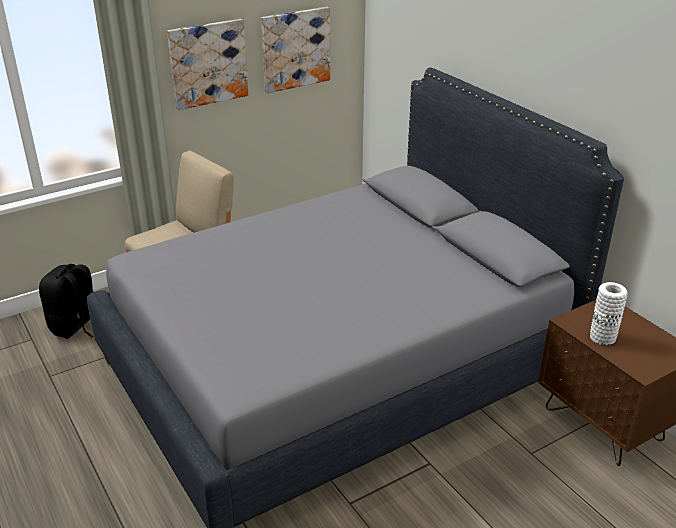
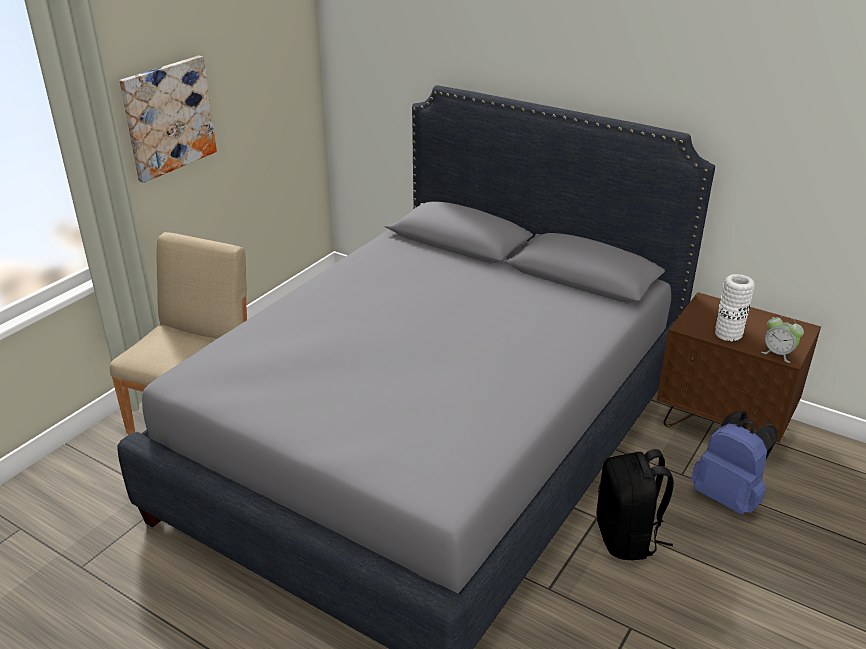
camera: 25 degrees left, 0 degrees up
black backpack [39,264,93,339] -> black backpack moved to [597,449,674,560]
picture [261,7,330,93] -> none
none -> blue backpack [691,412,778,515]
none -> alarm clock [761,315,804,363]

